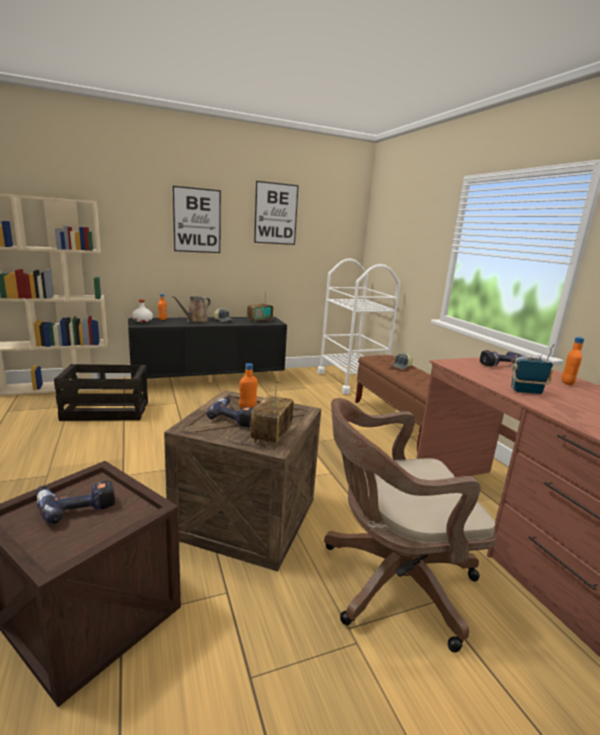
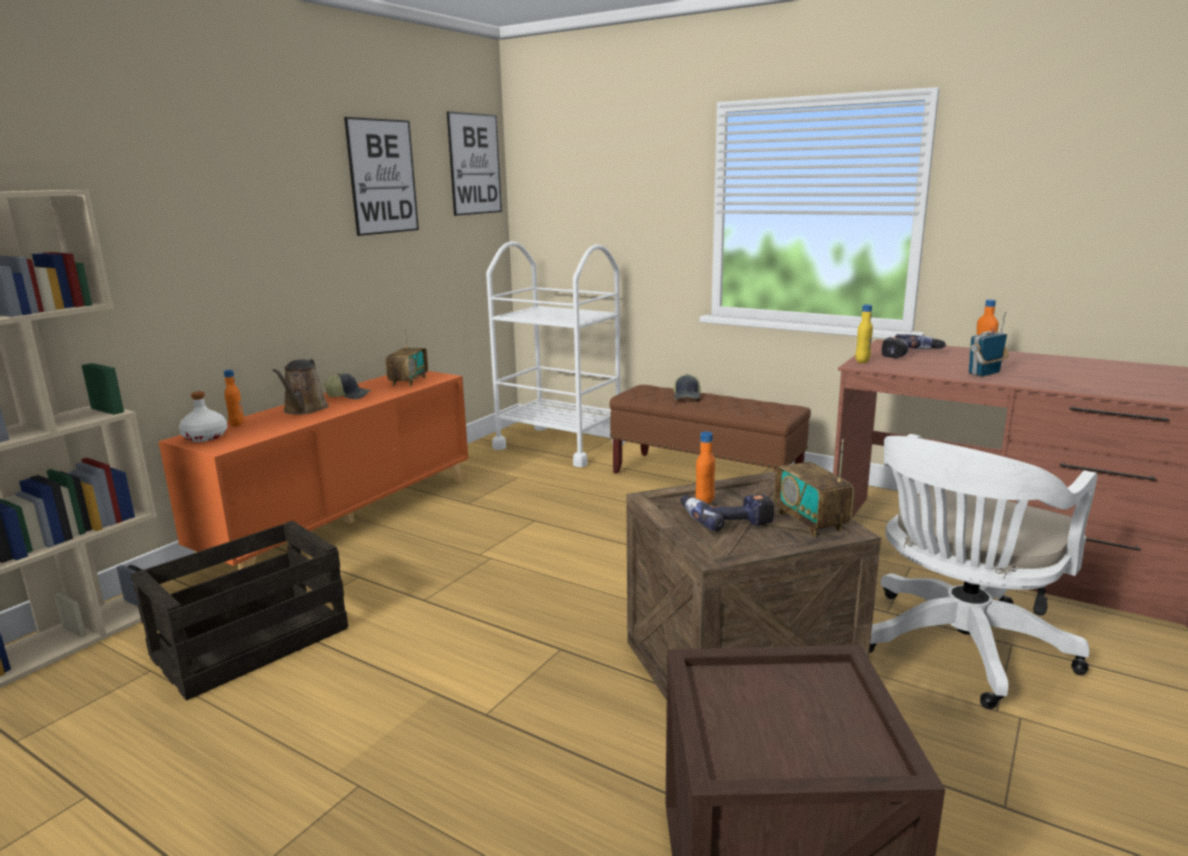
camera: 35 degrees left, 0 degrees up
power drill [36,480,115,524] -> none
black cabinet [128,317,287,382] -> orange cabinet [158,371,469,571]
picture [173,186,221,253] -> picture moved to [447,111,502,216]
brown office chair [324,398,497,652] -> white office chair [869,434,1097,709]
none -> yellow bottle [855,304,873,363]

